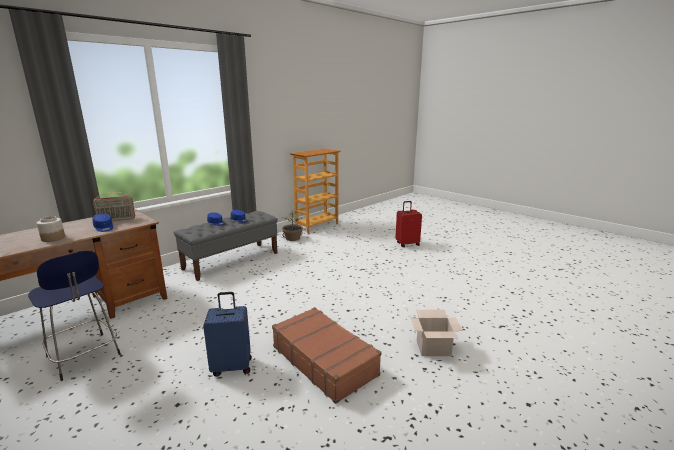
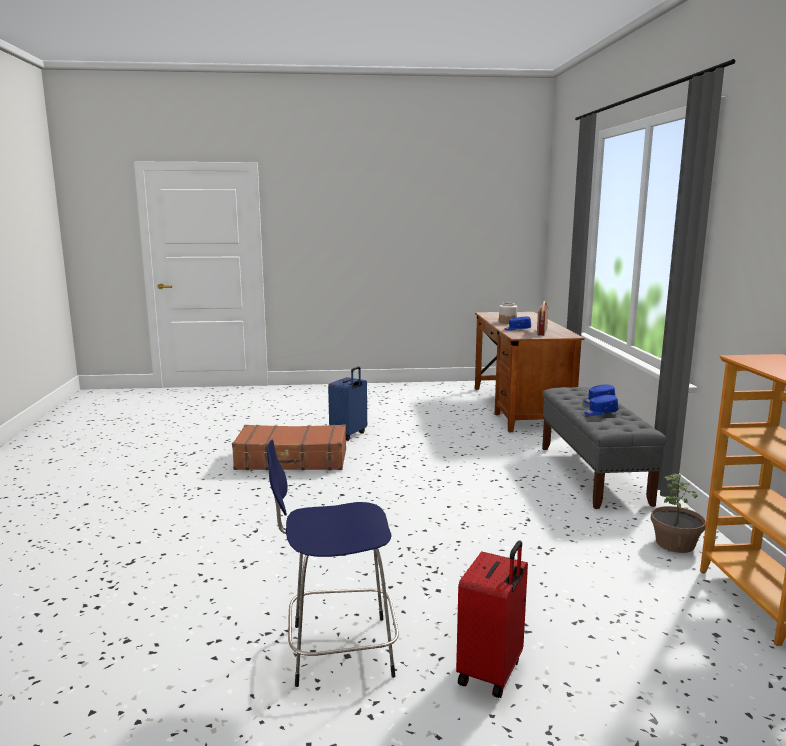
camera: 130 degrees right, 5 degrees down
blue stool [28,251,121,381] -> blue stool moved to [266,440,399,687]
cardboard box [411,310,463,356] -> none

